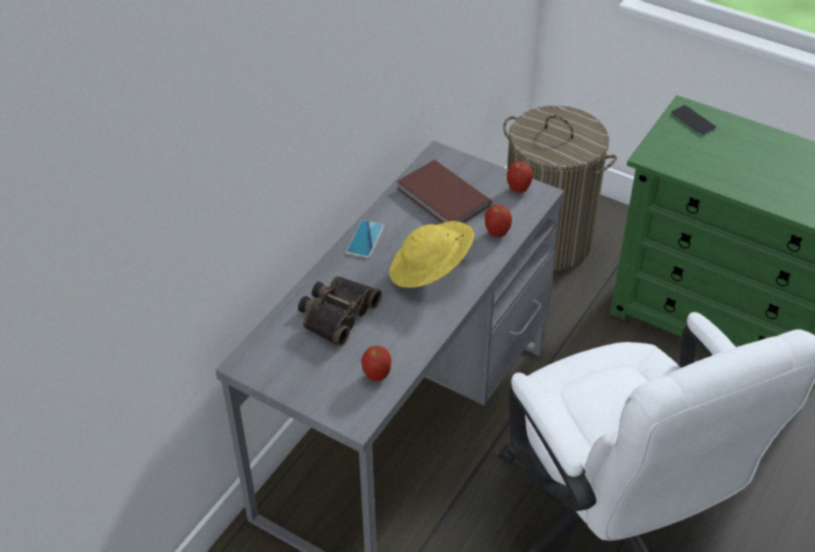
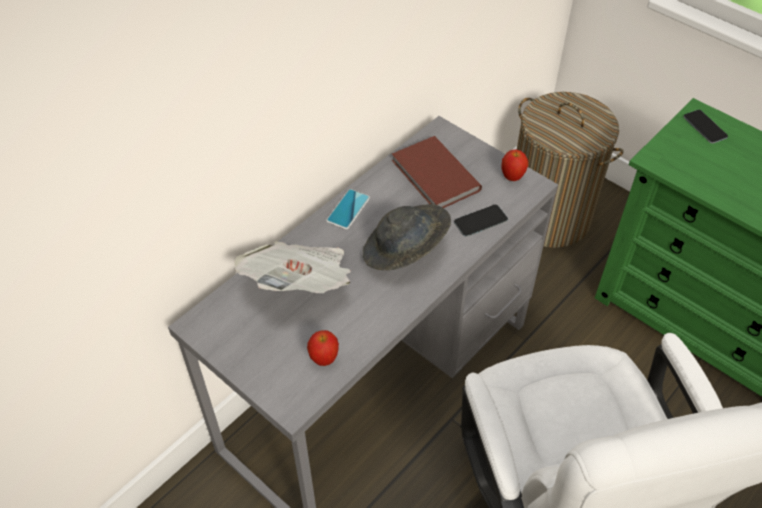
camera: 10 degrees right, 5 degrees up
binoculars [298,276,382,347] -> newspaper [234,241,350,293]
yellow hat [389,221,474,288] -> grey hat [363,204,451,270]
apple [485,205,512,237] -> phone [454,205,508,237]

